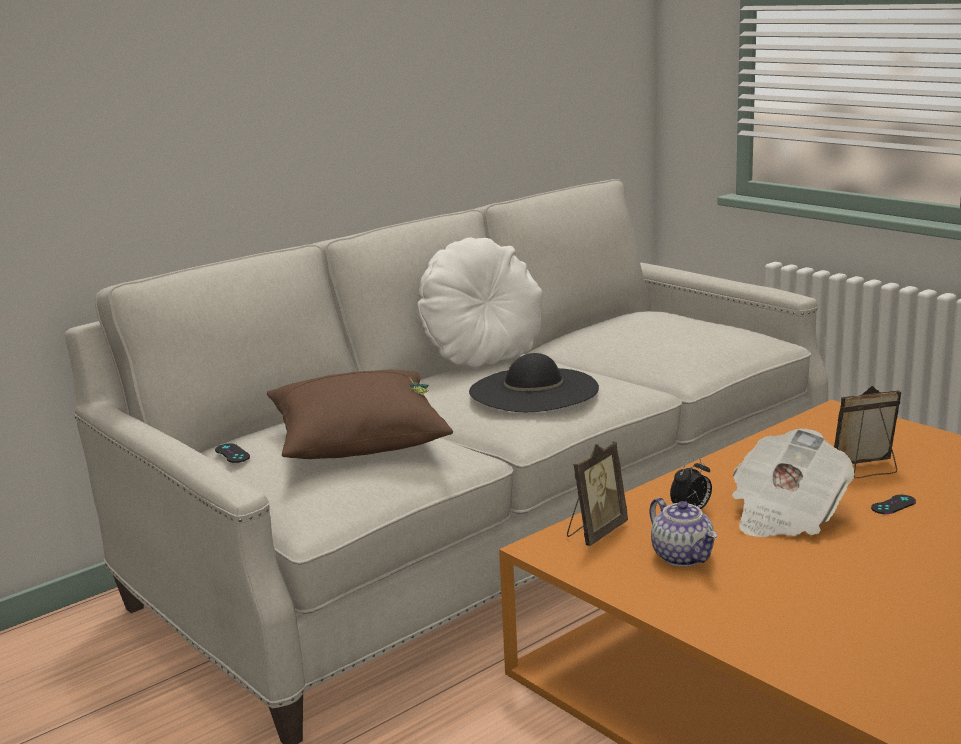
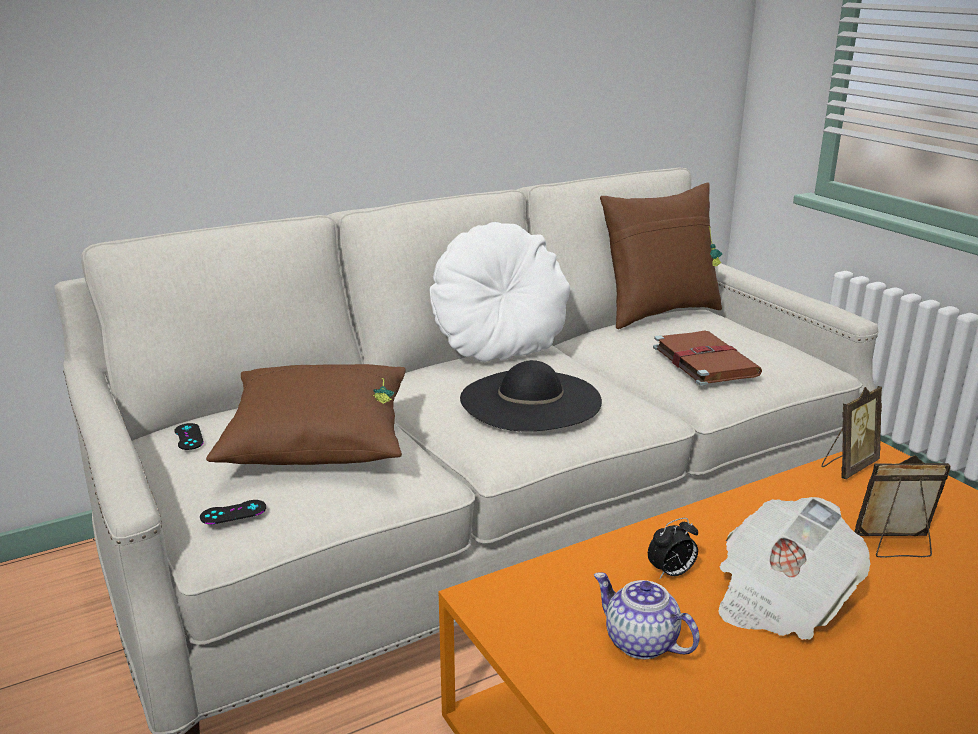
camera: 10 degrees right, 5 degrees up
picture frame [567,442,628,546] -> picture frame moved to [821,386,882,479]
teapot [649,498,718,567] -> teapot turned 150 degrees clockwise [594,572,700,659]
black game controller [871,495,916,514] -> black game controller moved to [200,500,266,524]
none -> brown pillow [600,183,722,329]
none -> brown book [653,331,762,386]

